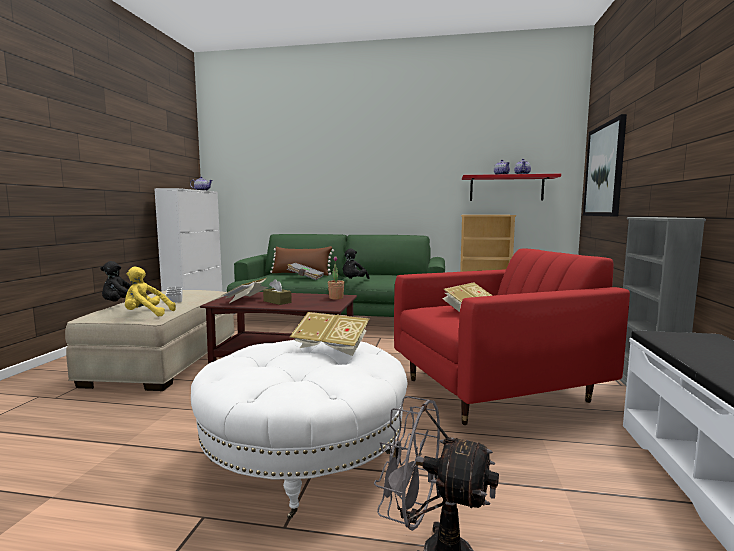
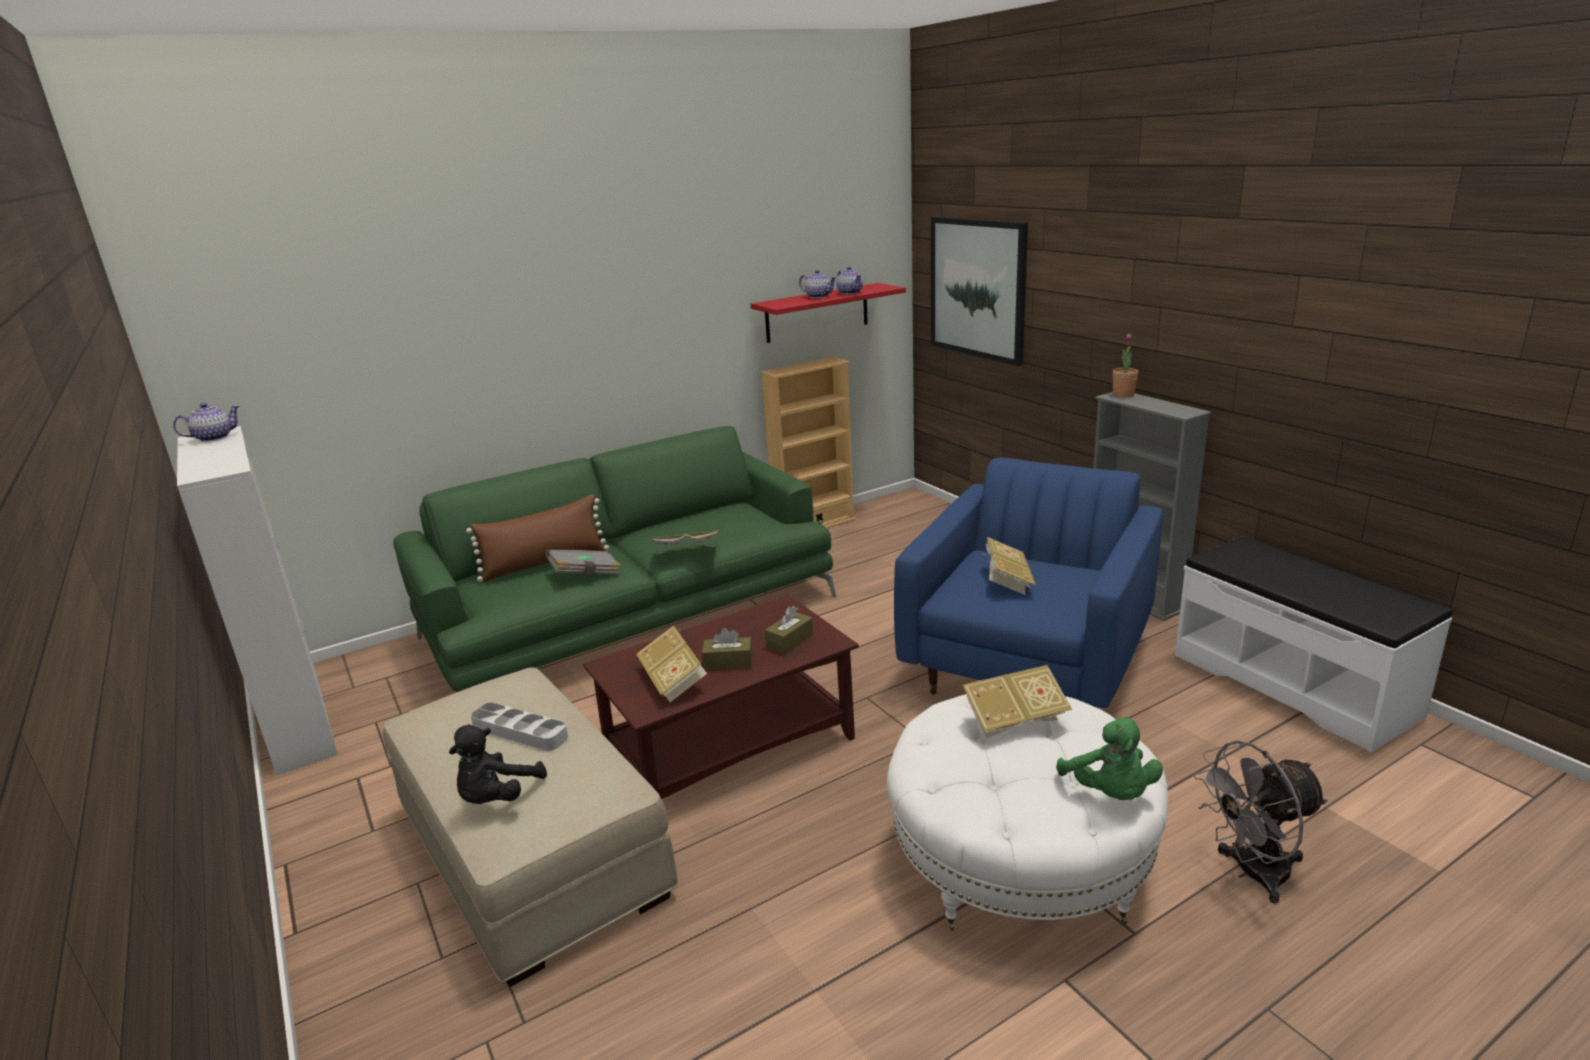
camera: 40 degrees left, 15 degrees up
yellow plush toy [125,266,176,316] -> none
potted plant [328,256,345,299] -> potted plant moved to [1112,333,1138,397]
black plush toy [343,248,370,279] -> book [652,530,719,554]
red armchair [394,249,630,425] -> blue armchair [894,457,1163,708]
none -> brown tissue box [765,606,813,654]
none -> green plush toy [1056,717,1163,800]

